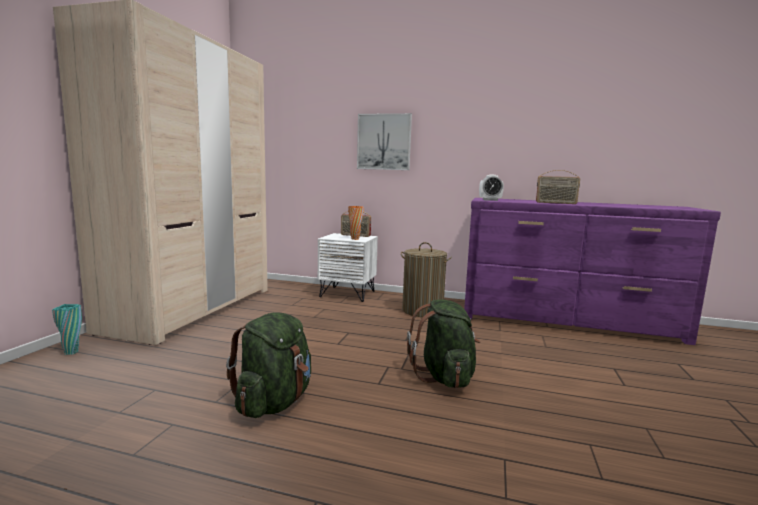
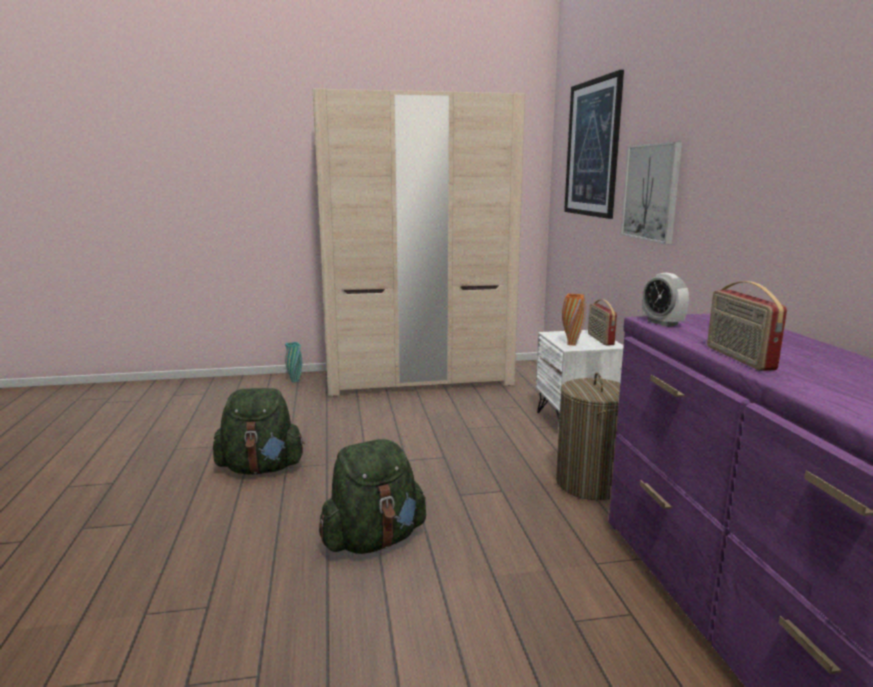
camera: 65 degrees right, 5 degrees up
none -> picture [564,70,624,219]

